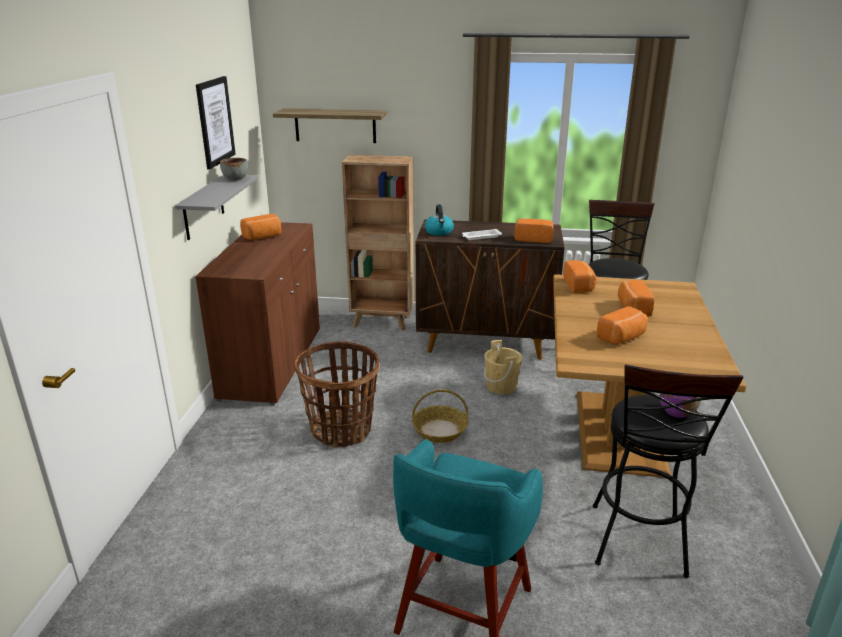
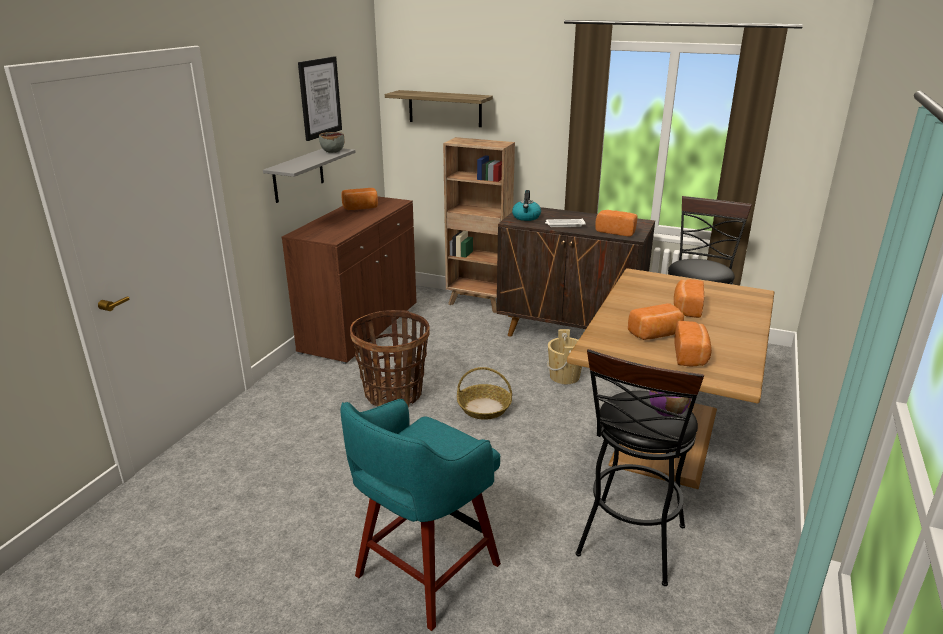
camera: 15 degrees right, 0 degrees up
bread [563,260,597,293] -> bread moved to [674,321,712,366]

